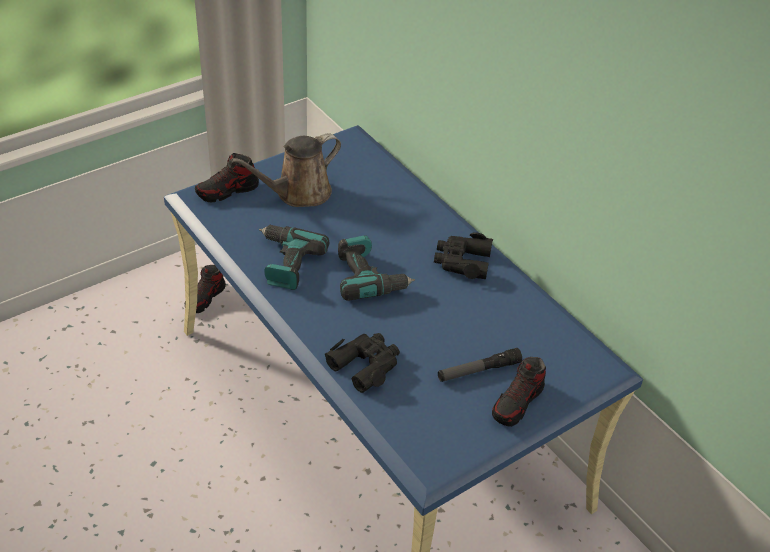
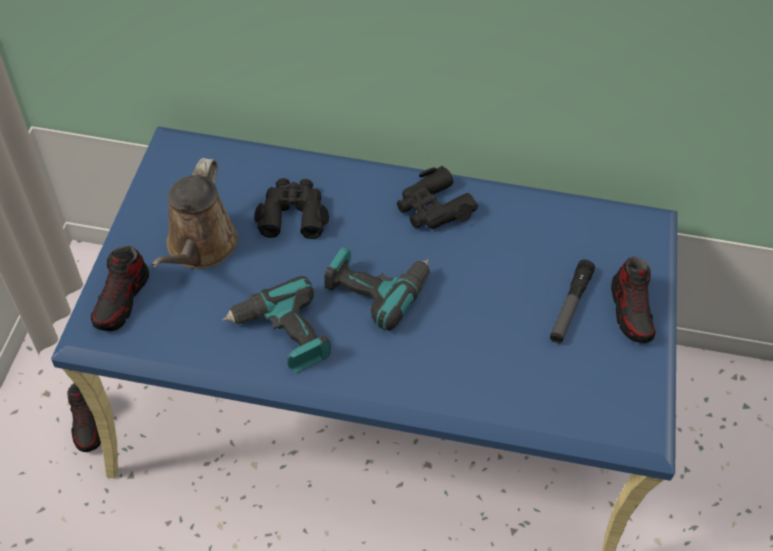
camera: 45 degrees left, 10 degrees up
black binoculars [325,333,400,393] -> black binoculars moved to [254,178,329,239]

